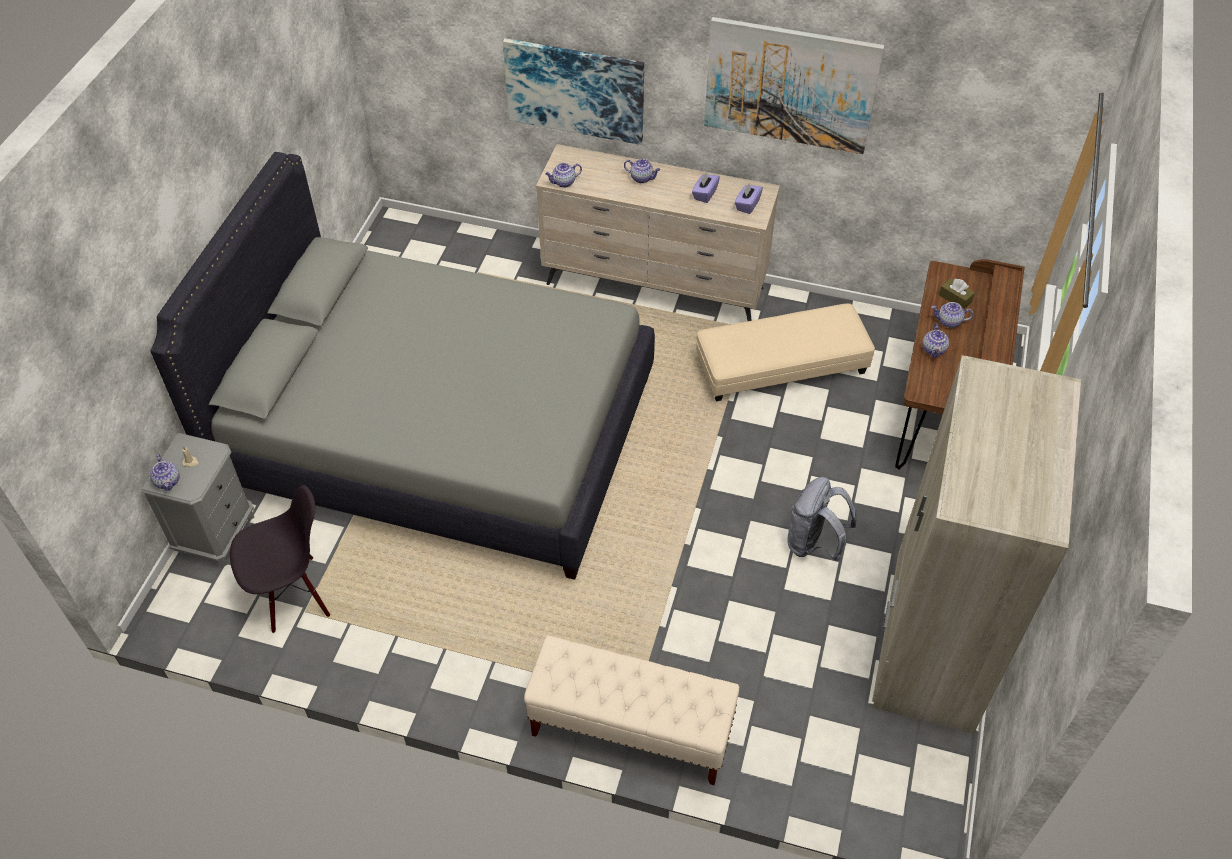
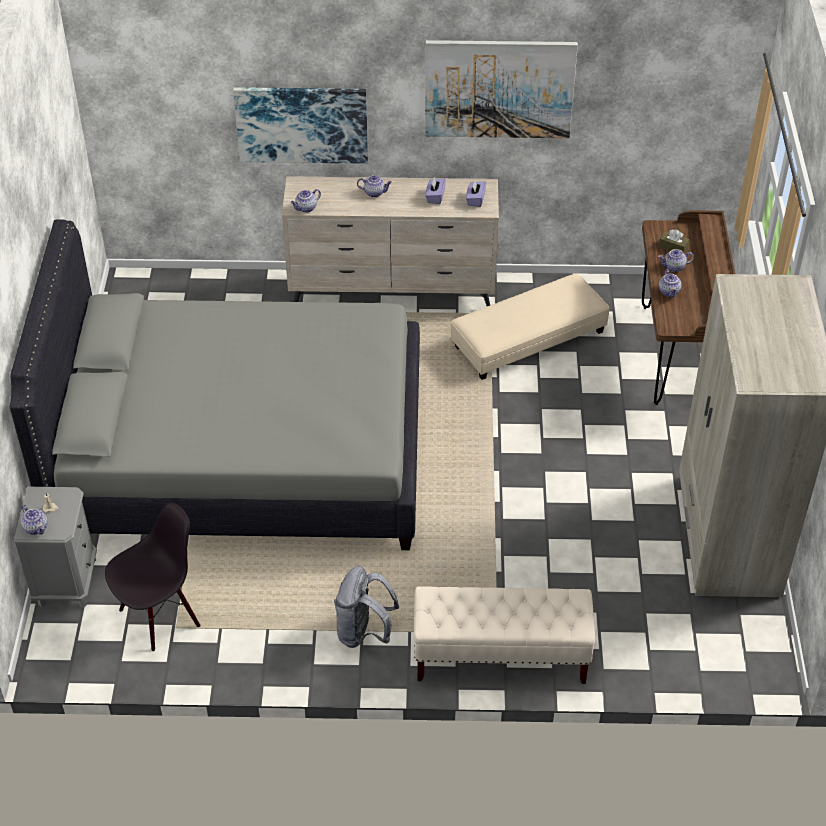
camera: 15 degrees left, 5 degrees down
grey backpack [787,477,856,561] -> grey backpack moved to [334,566,399,648]

